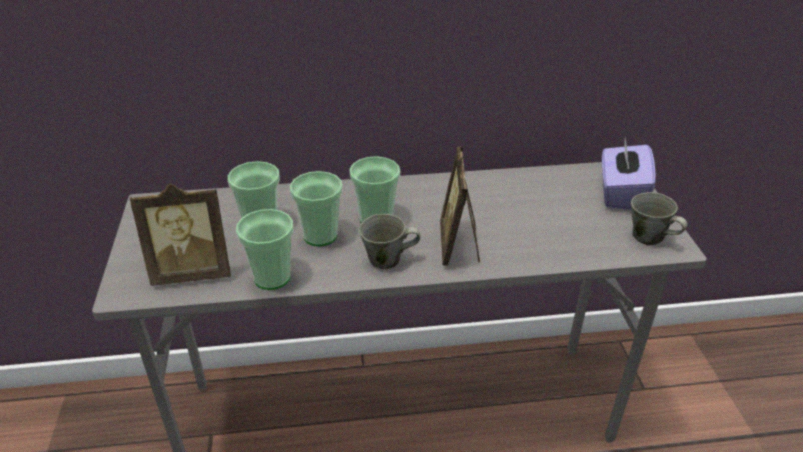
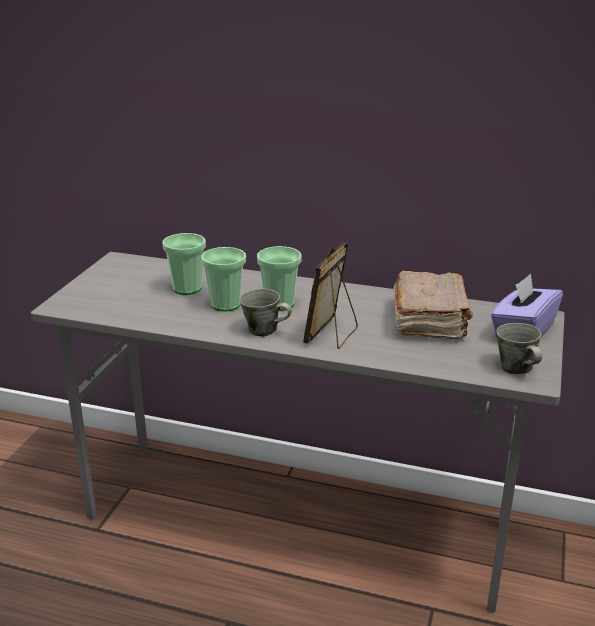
camera: 25 degrees right, 10 degrees down
picture frame [130,183,231,286] -> none
cup [236,209,293,290] -> none
none -> brown book [393,271,473,340]

